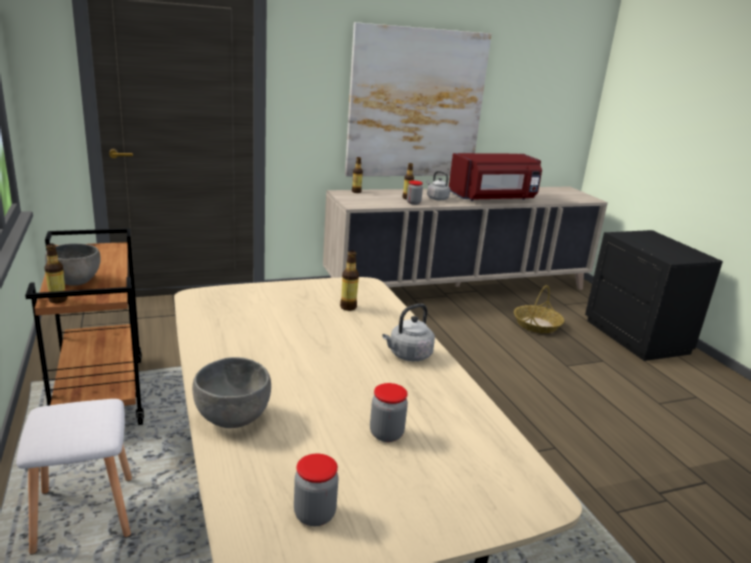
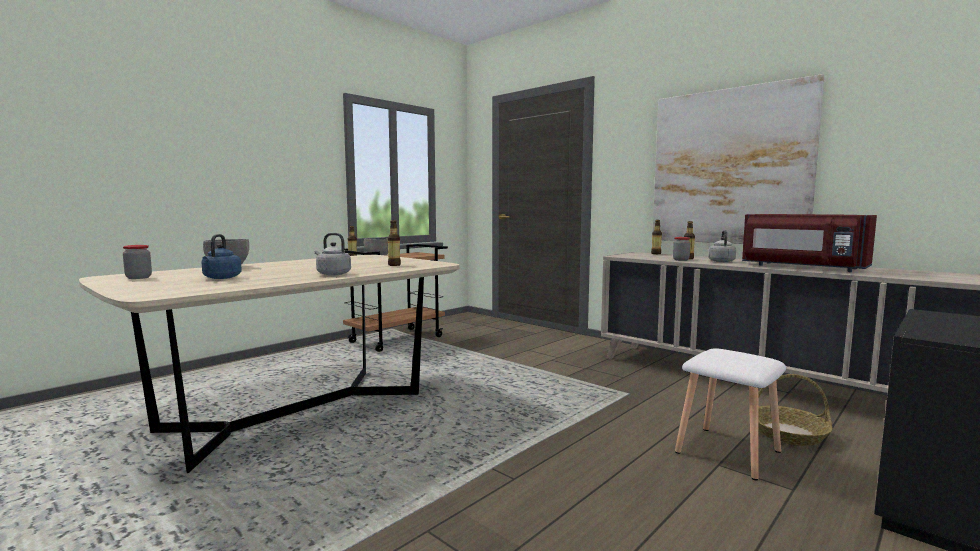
camera: 65 degrees right, 15 degrees down
white stool [16,399,132,555] -> white stool moved to [675,348,786,480]
jar [370,383,408,442] -> blue kettle [201,234,242,279]

